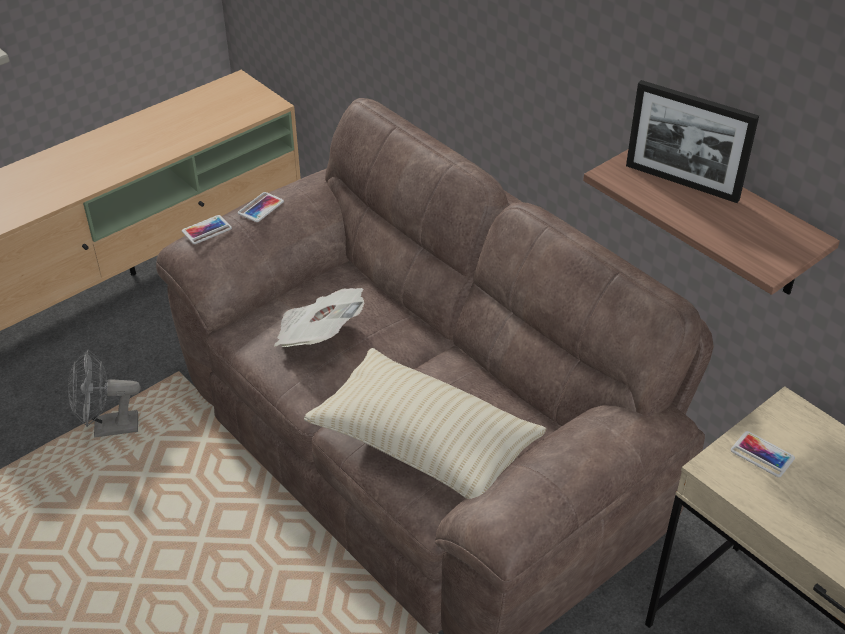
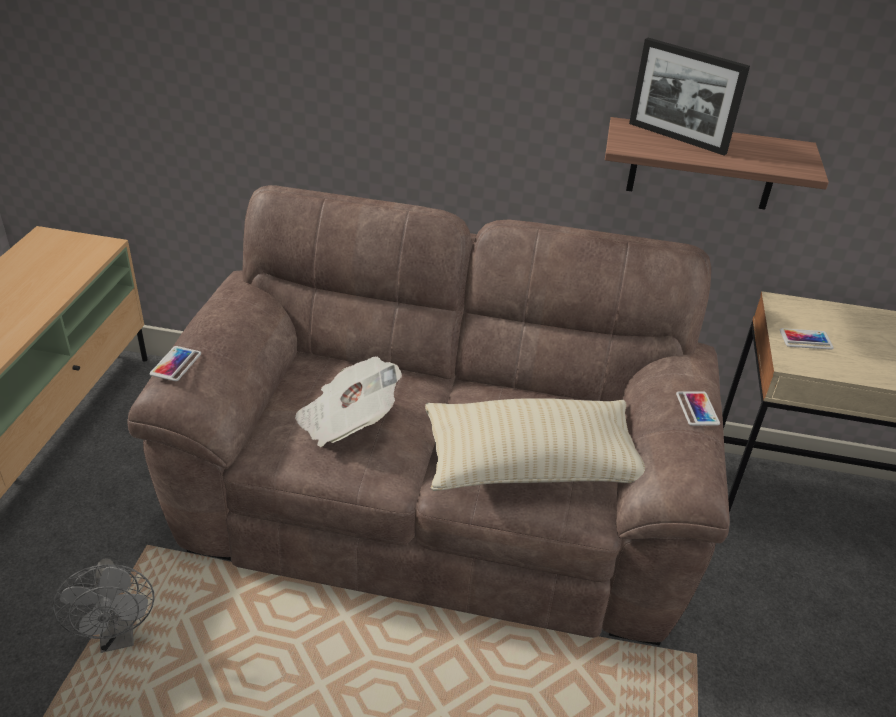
camera: 40 degrees left, 5 degrees down
grey fan [68,349,141,438] -> grey fan turned 60 degrees counterclockwise [53,558,155,653]
phone [238,192,284,222] -> phone moved to [676,391,720,426]
picture frame [626,80,759,203] -> picture frame turned 45 degrees clockwise [629,38,750,155]

